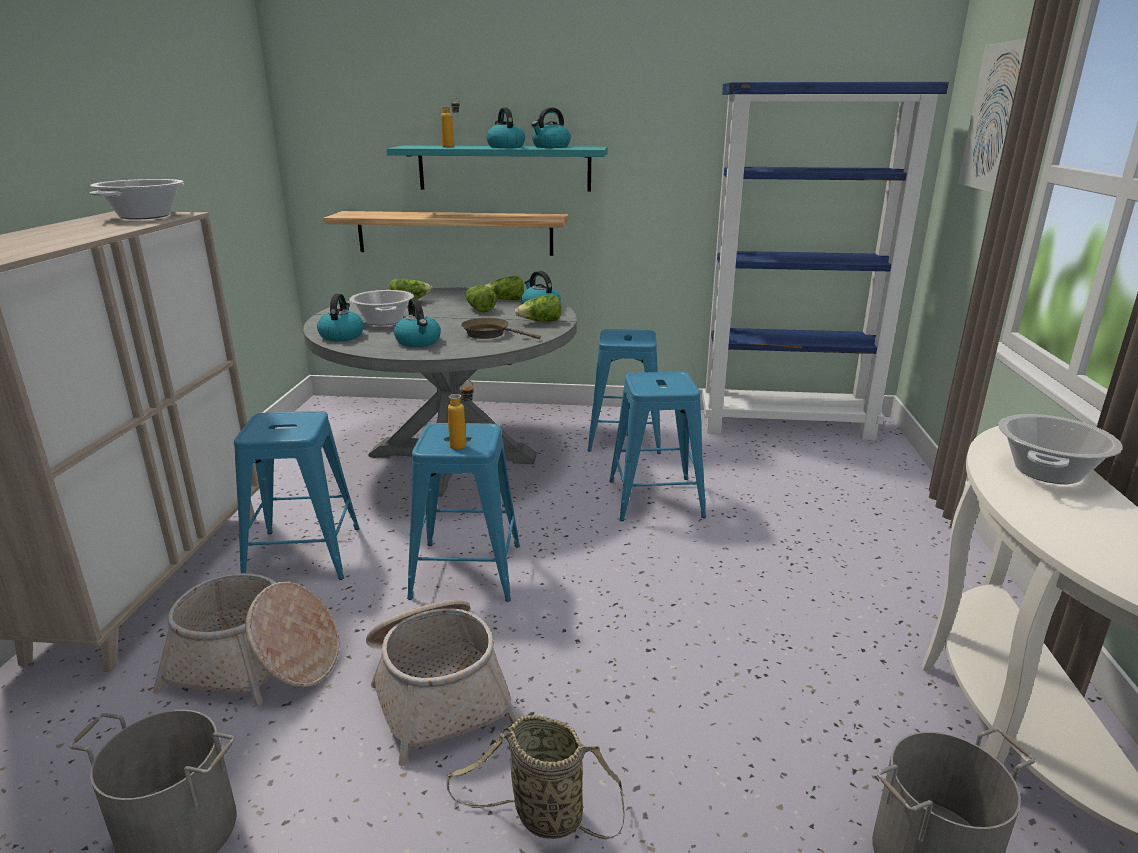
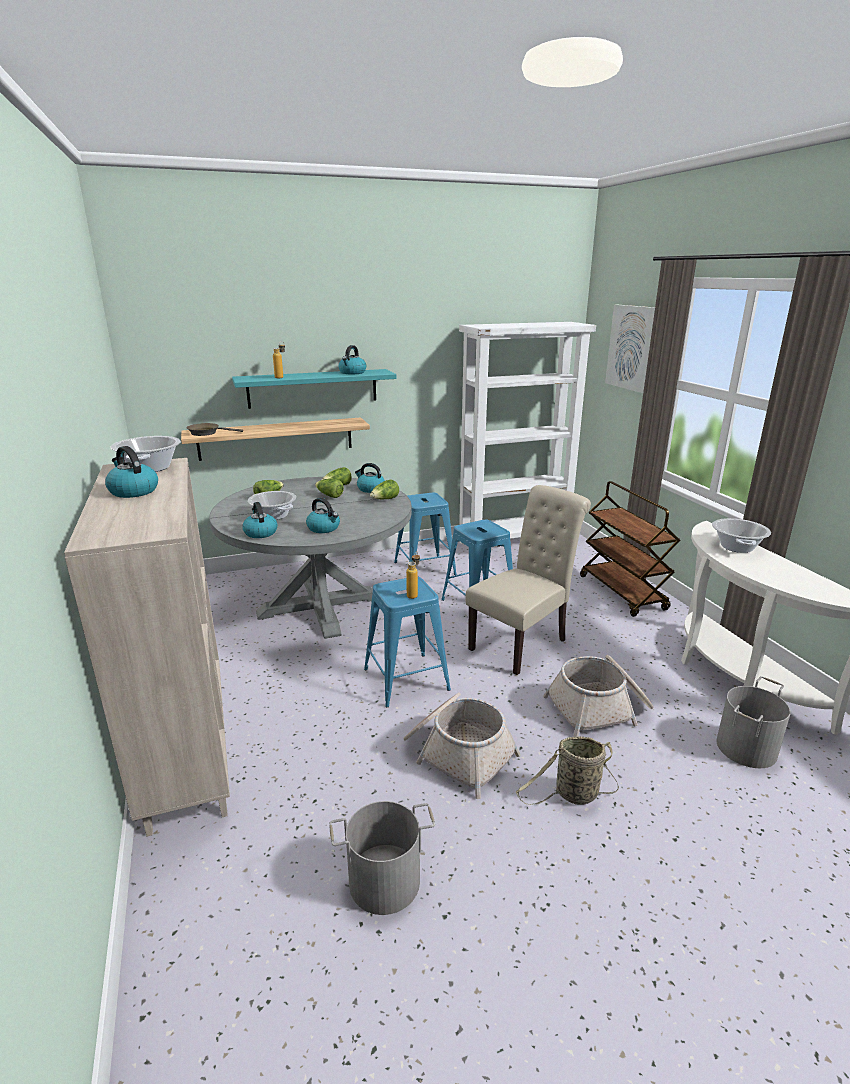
camera: 25 degrees left, 0 degrees up
basket [153,573,340,706] -> basket moved to [543,655,654,737]
blue stool [234,411,360,580] -> none
brown frying pan [461,318,541,339] -> brown frying pan moved to [186,423,243,436]
kettle [486,107,525,148] -> kettle moved to [105,446,158,498]
blue bookcase [702,82,949,440] -> white bookcase [459,322,596,544]
none -> beige chair [465,485,591,675]
none -> brown cart [580,481,680,617]

